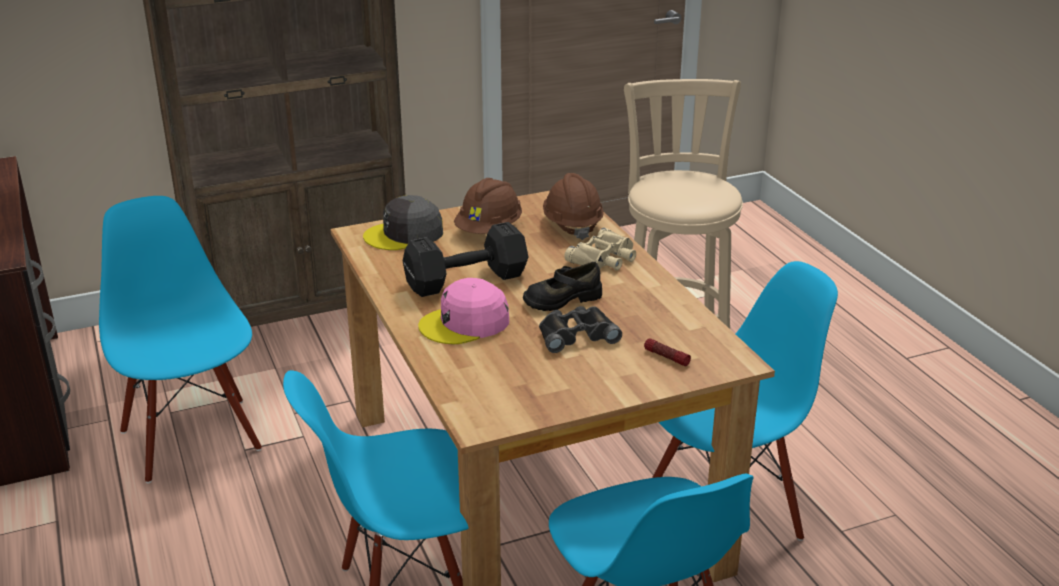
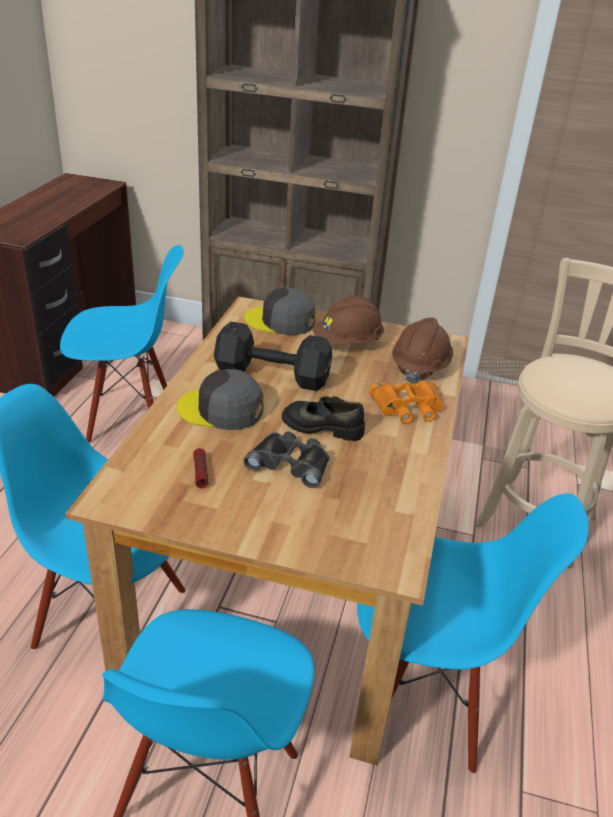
camera: 35 degrees right, 5 degrees up
blue chair [99,196,262,483] -> blue chair turned 75 degrees clockwise [60,245,184,444]
pink cap [418,278,509,344] -> grey cap [177,369,264,430]
beige binoculars [564,228,636,271] -> orange binoculars [369,379,444,423]
flashlight [644,338,691,366] -> flashlight moved to [193,448,209,488]

